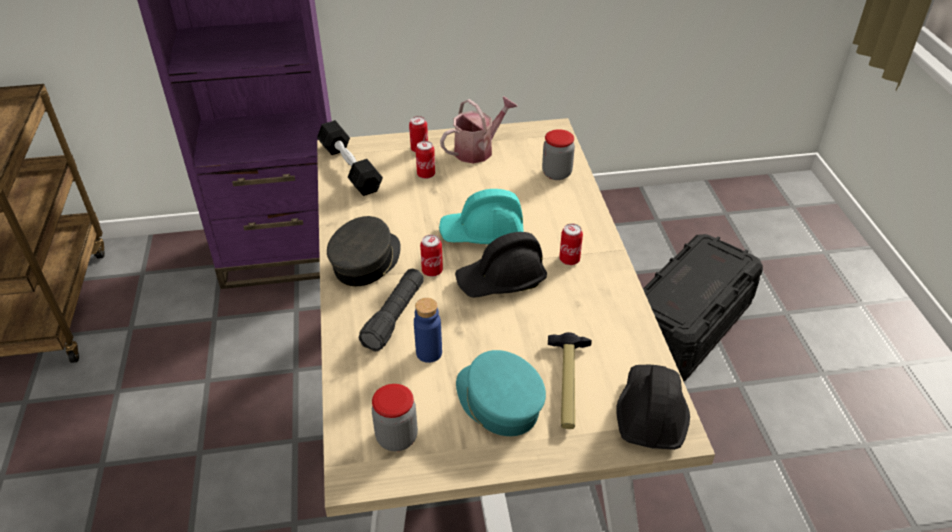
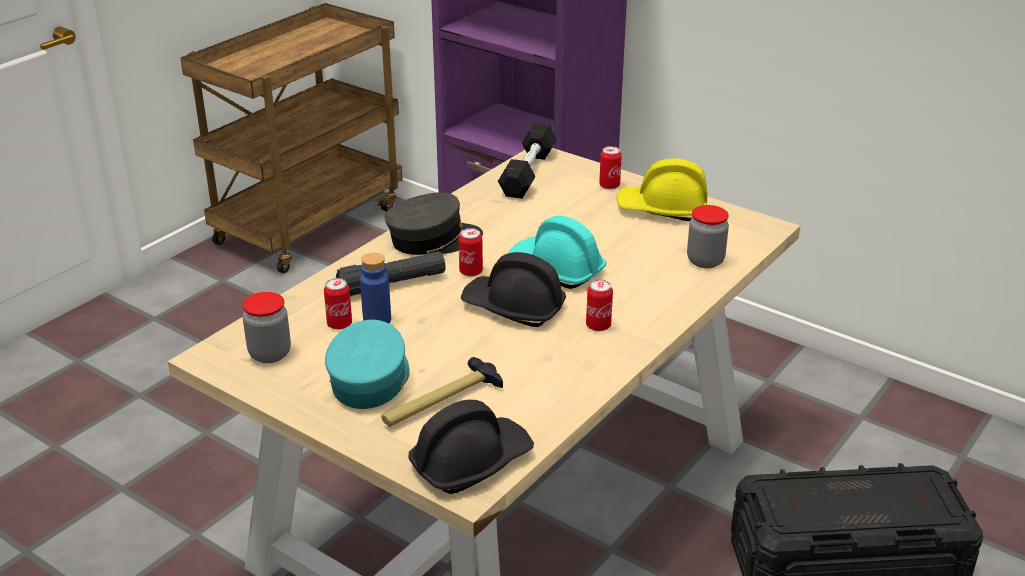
camera: 45 degrees right, 10 degrees down
can [416,141,435,179] -> can moved to [324,278,352,330]
watering can [440,96,518,163] -> yellow hard hat [617,159,707,221]

